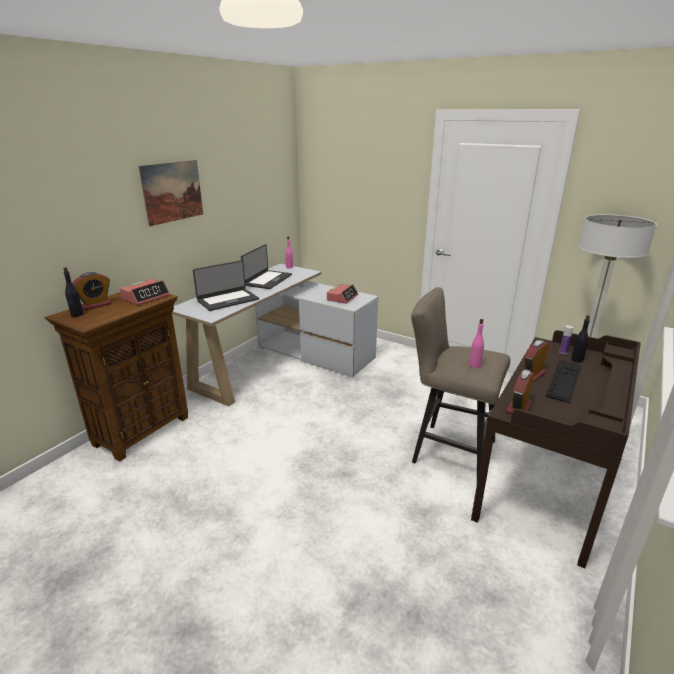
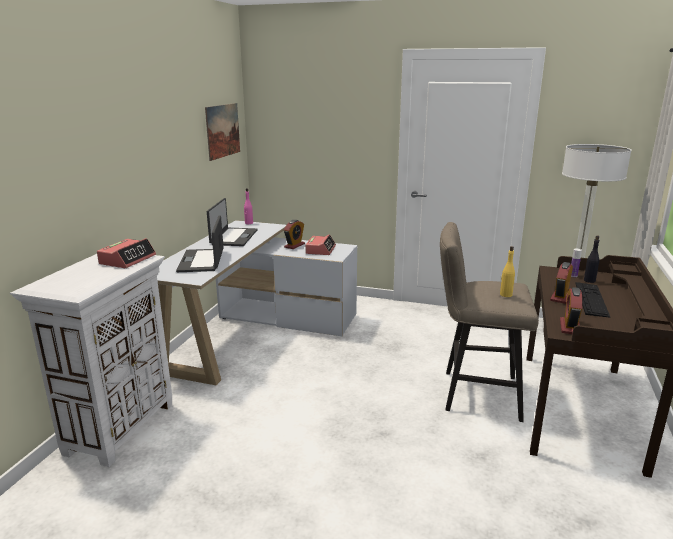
camera: 15 degrees left, 5 degrees down
brown cabinet [45,292,188,462] -> white cabinet [10,254,172,467]
black bottle [63,267,84,317] -> none
alarm clock [72,272,112,310] -> alarm clock moved to [284,220,305,249]
picture [138,160,203,226] -> picture moved to [205,103,240,161]
laptop [193,260,259,311] -> laptop turned 135 degrees clockwise [176,215,224,272]
pink bottle [469,319,484,368] -> yellow bottle [500,246,515,297]

